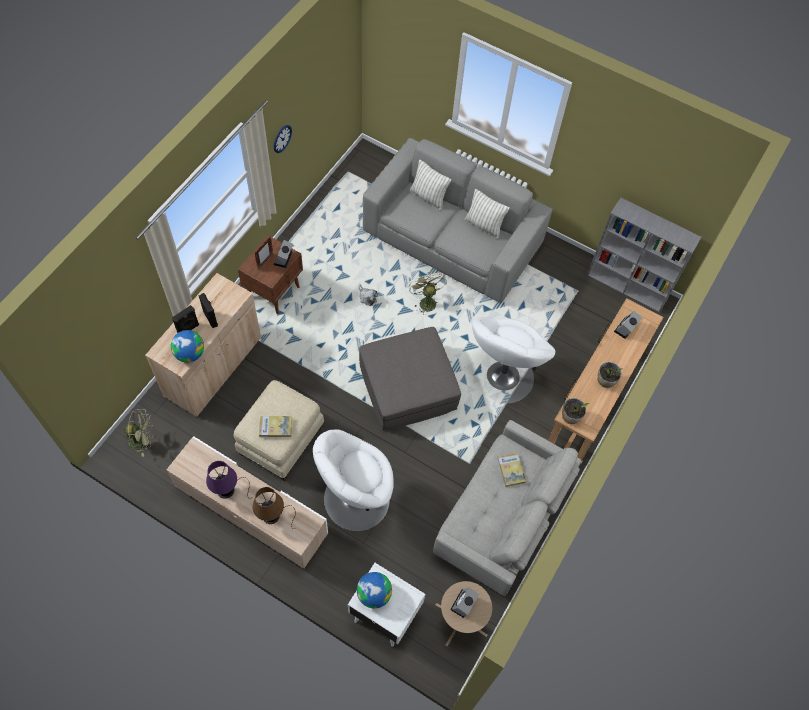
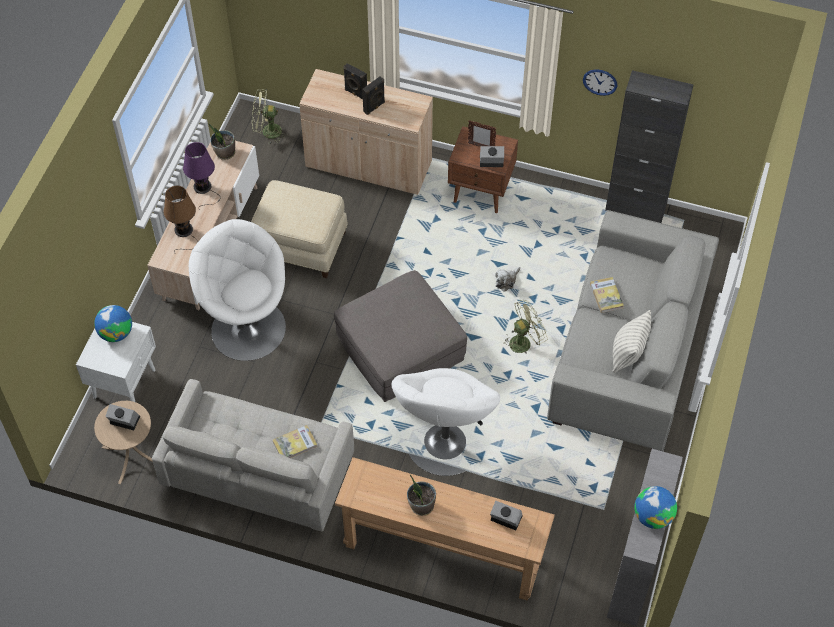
camera: 80 degrees right, 5 degrees down
green fan [124,409,153,457] -> green fan turned 105 degrees clockwise [252,89,288,144]
globe [171,330,204,363] -> globe moved to [634,486,677,529]
book [259,416,292,437] -> book moved to [590,277,624,313]
pillow [410,160,451,210] -> none
white armchair [472,317,555,404] -> white armchair turned 90 degrees counterclockwise [392,368,500,476]
potted plant [562,398,589,425] -> potted plant moved to [208,123,235,160]
none -> black cabinet [605,70,693,223]

